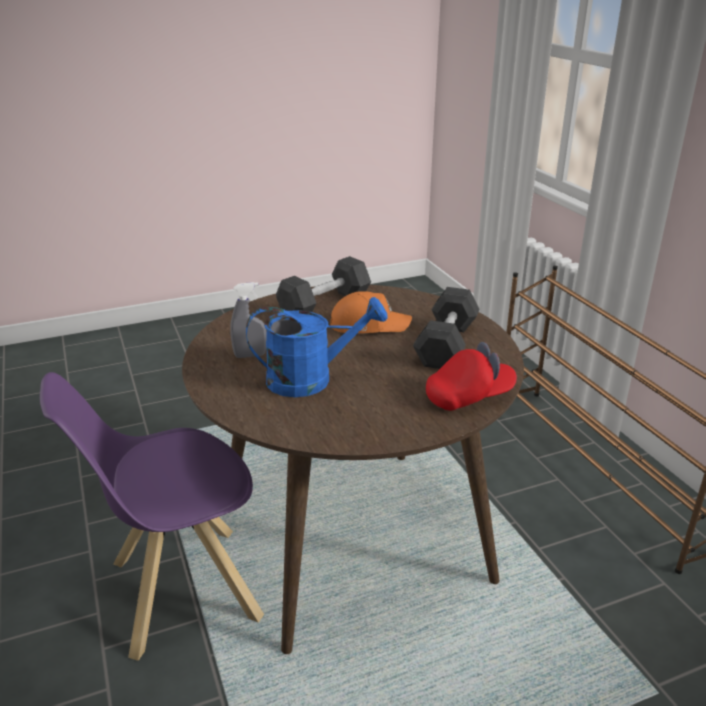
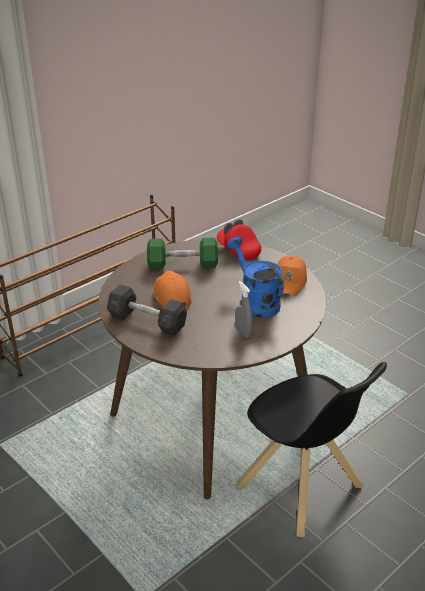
camera: 110 degrees left, 5 degrees up
purple chair [40,372,264,661] -> black chair [237,362,387,537]
grey dumbbell [413,287,480,369] -> green dumbbell [147,238,218,269]
none -> orange cap [277,256,307,296]

